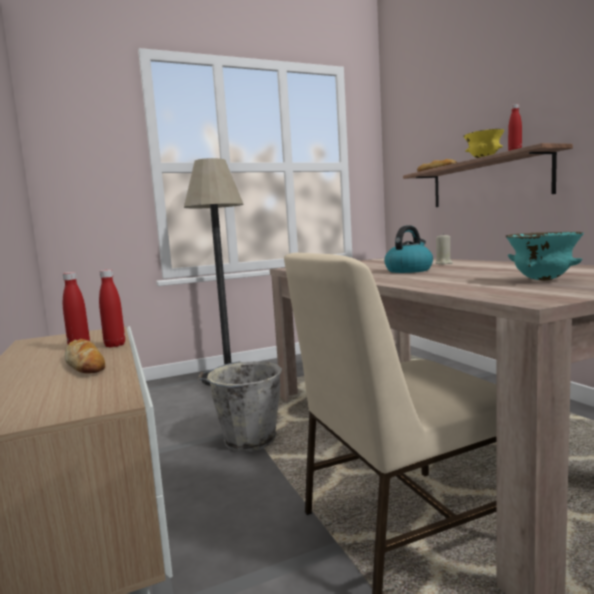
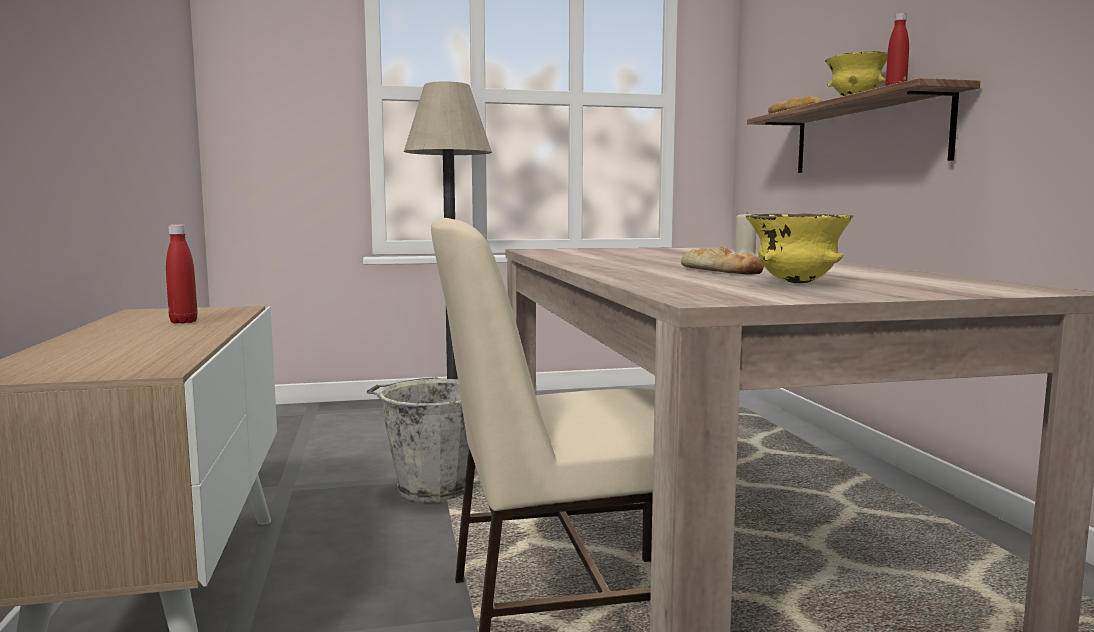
camera: 10 degrees right, 0 degrees up
bread [65,339,105,374] -> bread moved to [681,247,764,275]
red bottle [99,270,125,347] -> none
kettle [384,225,433,273] -> none
turquoise bowl [506,232,584,281] -> yellow bowl [745,214,853,283]

